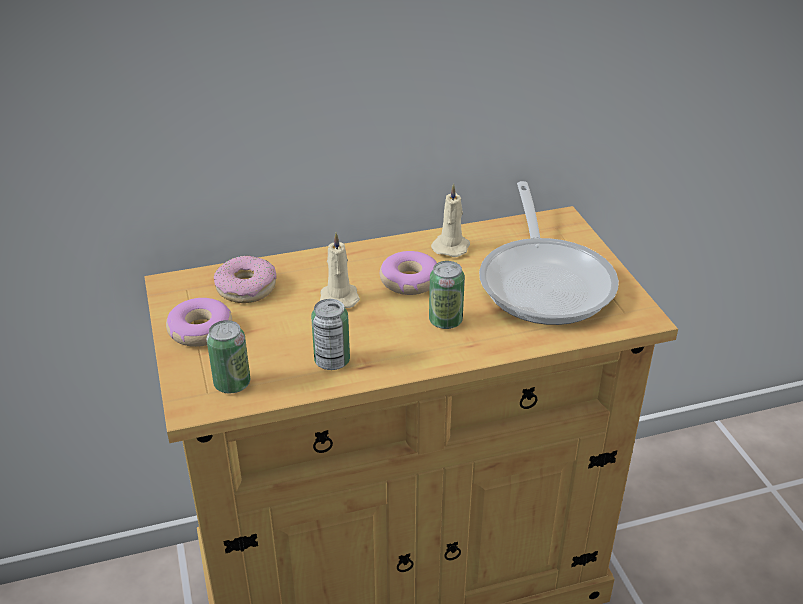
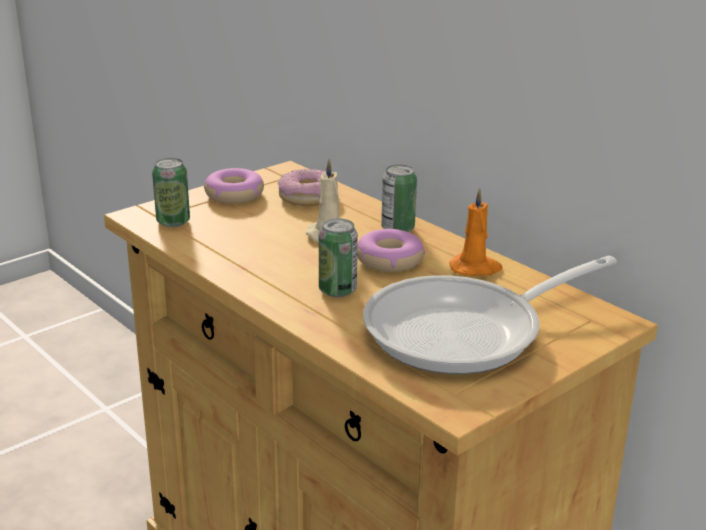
camera: 65 degrees right, 10 degrees down
can [311,299,350,370] -> can moved to [381,164,417,232]
beige candle [431,184,470,257] -> orange candle [449,188,503,276]

